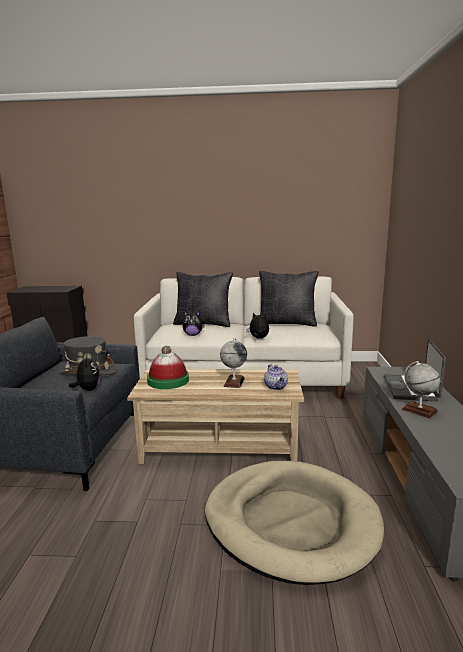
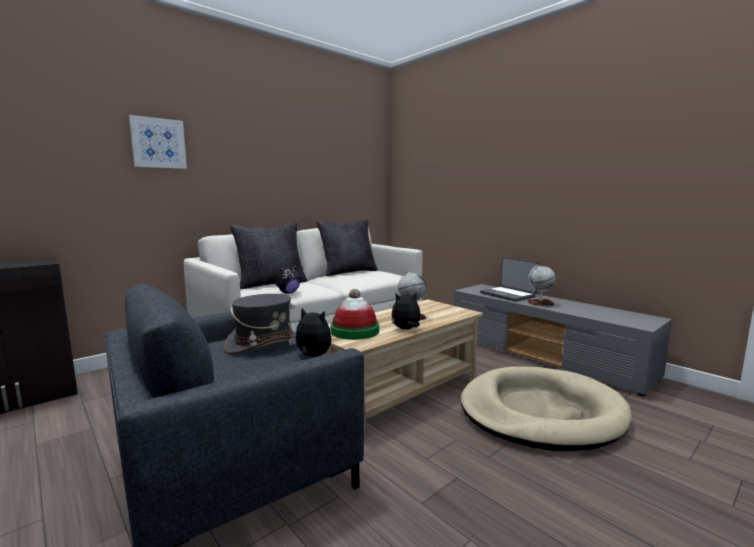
camera: 45 degrees left, 5 degrees down
plush toy [246,313,269,339] -> plush toy moved to [392,292,420,329]
teapot [264,364,288,390] -> none
none -> picture [129,115,187,169]

